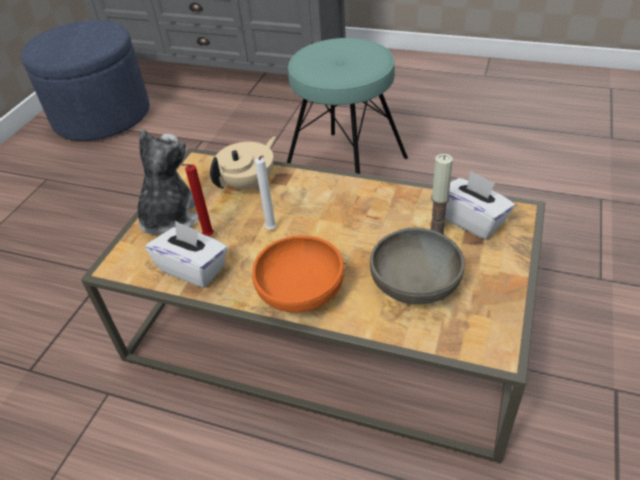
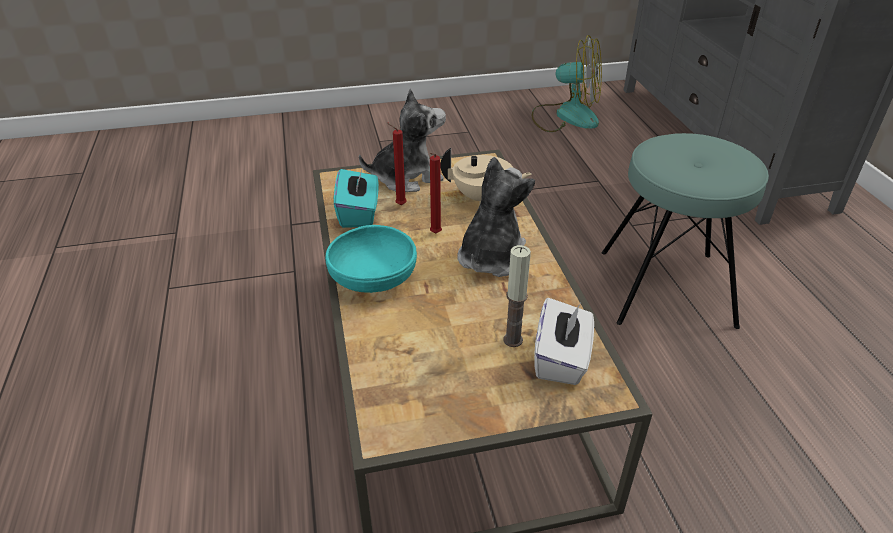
camera: 55 degrees right, 5 degrees down
blue ottoman [21,20,150,141] -> fan [532,35,602,132]
white tissue box [146,220,227,288] -> turquoise tissue box [334,164,378,228]
orange bowl [252,235,344,313] -> turquoise bowl [325,225,417,293]
white candle [254,155,277,230] -> red candle [430,153,442,233]
grey bowl [370,227,465,304] -> none
none -> plush toy [457,157,535,277]

